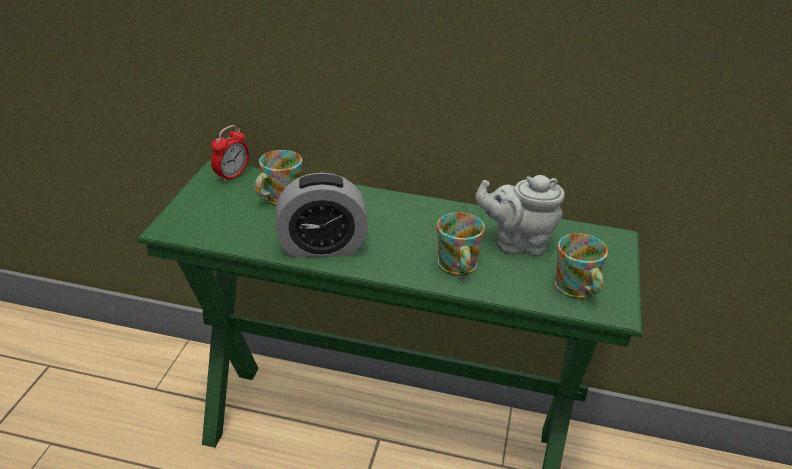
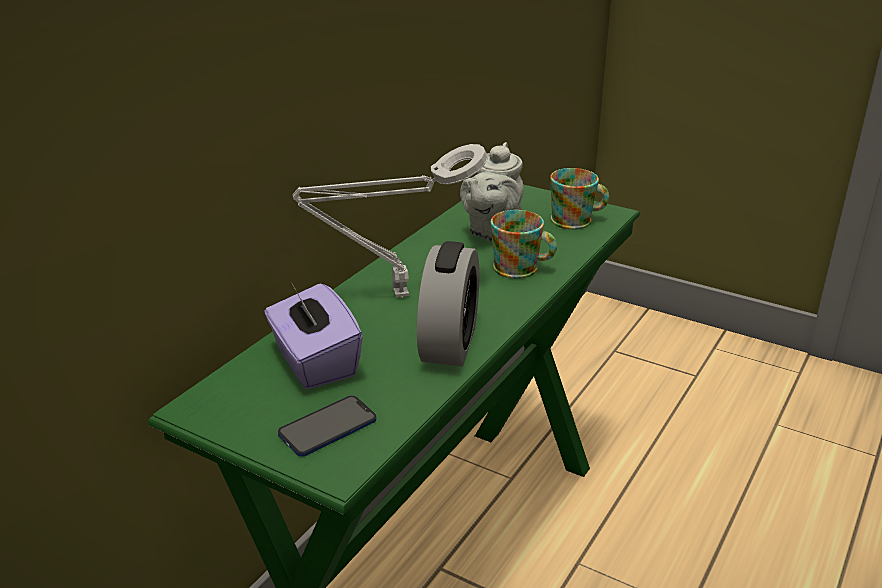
camera: 70 degrees left, 5 degrees down
alarm clock [211,125,249,183] -> none
mug [254,150,302,205] -> purple tissue box [264,284,363,389]
none -> phone [278,396,376,457]
none -> grey table lamp [292,144,488,298]

